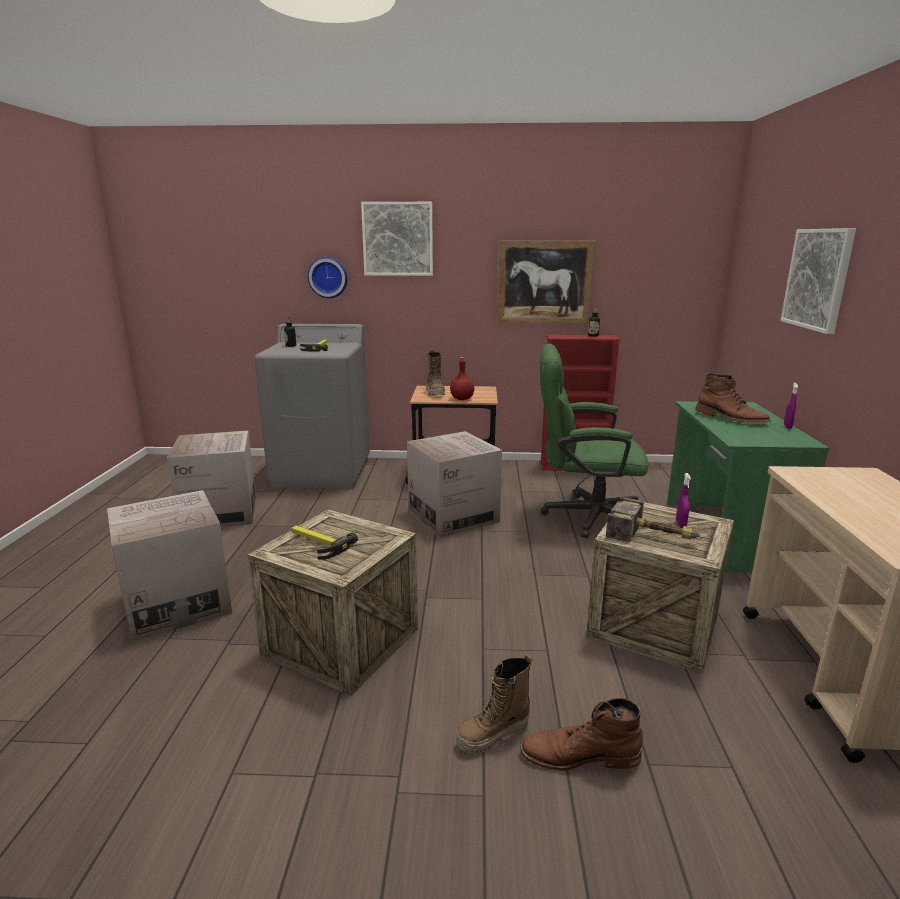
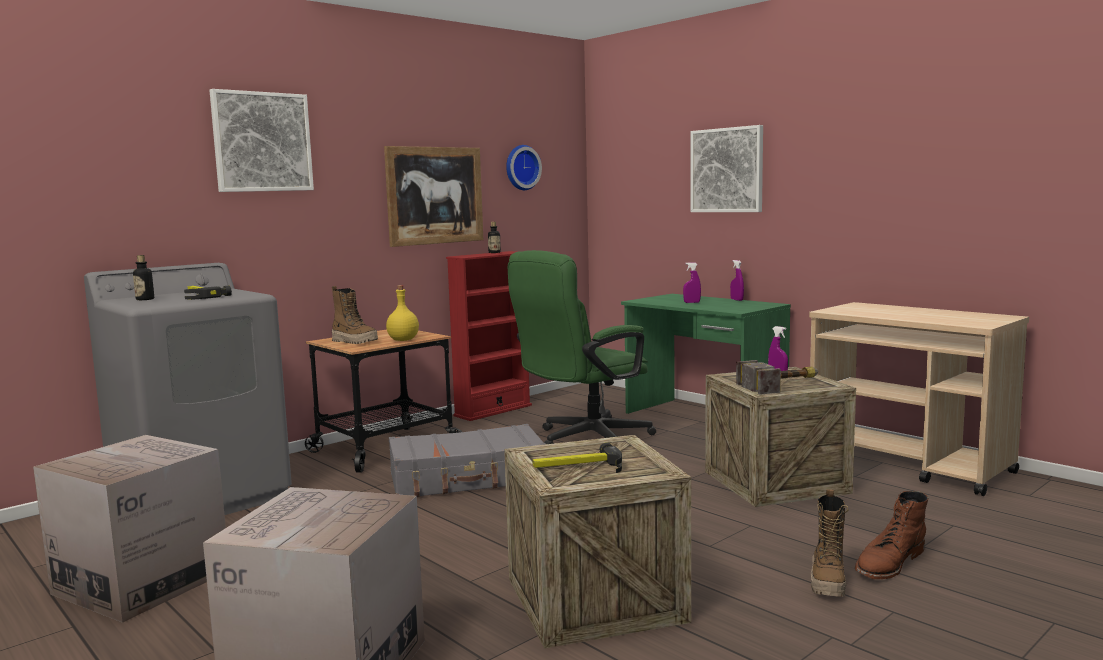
camera: 45 degrees left, 10 degrees down
wall clock [308,257,348,298] -> wall clock moved to [506,145,542,190]
cardboard box [407,431,502,537] -> grey suitcase [389,424,545,497]
red bottle [450,357,474,400] -> yellow bottle [386,285,419,341]
brown boot [695,373,771,423] -> purple spray bottle [683,262,701,303]

